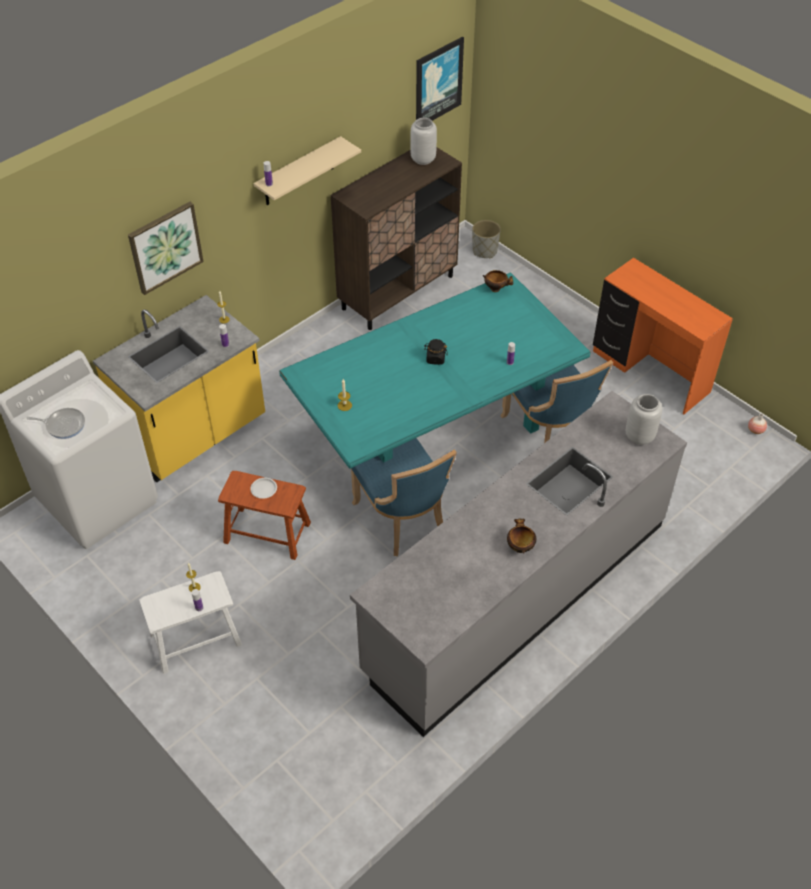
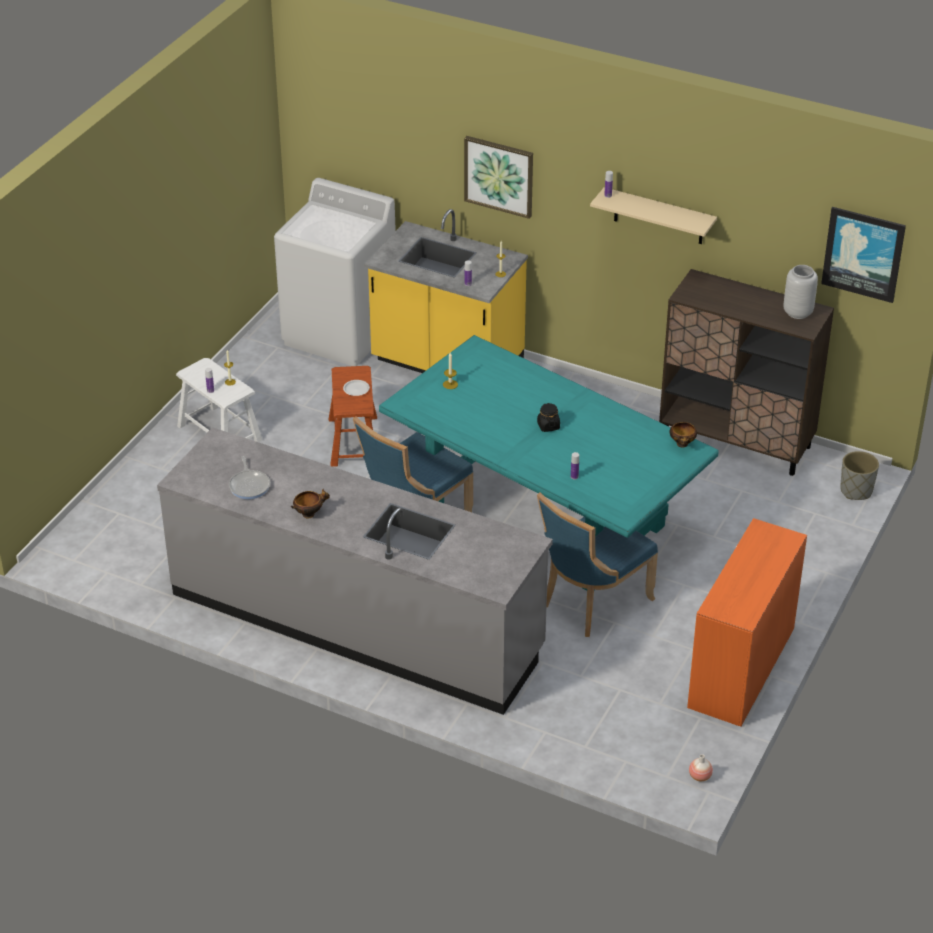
camera: 70 degrees right, 10 degrees down
frying pan [27,408,85,439] -> frying pan moved to [229,456,270,499]
grey vase [626,394,662,445] -> none

